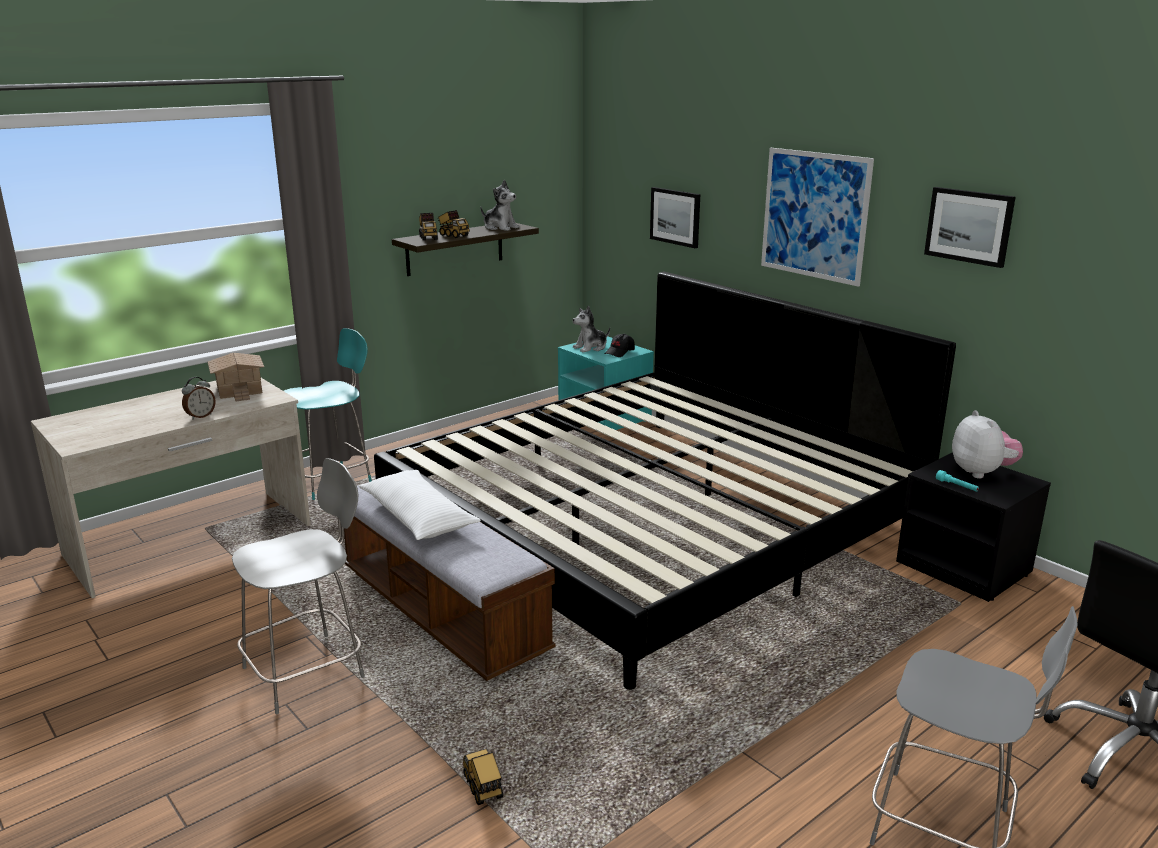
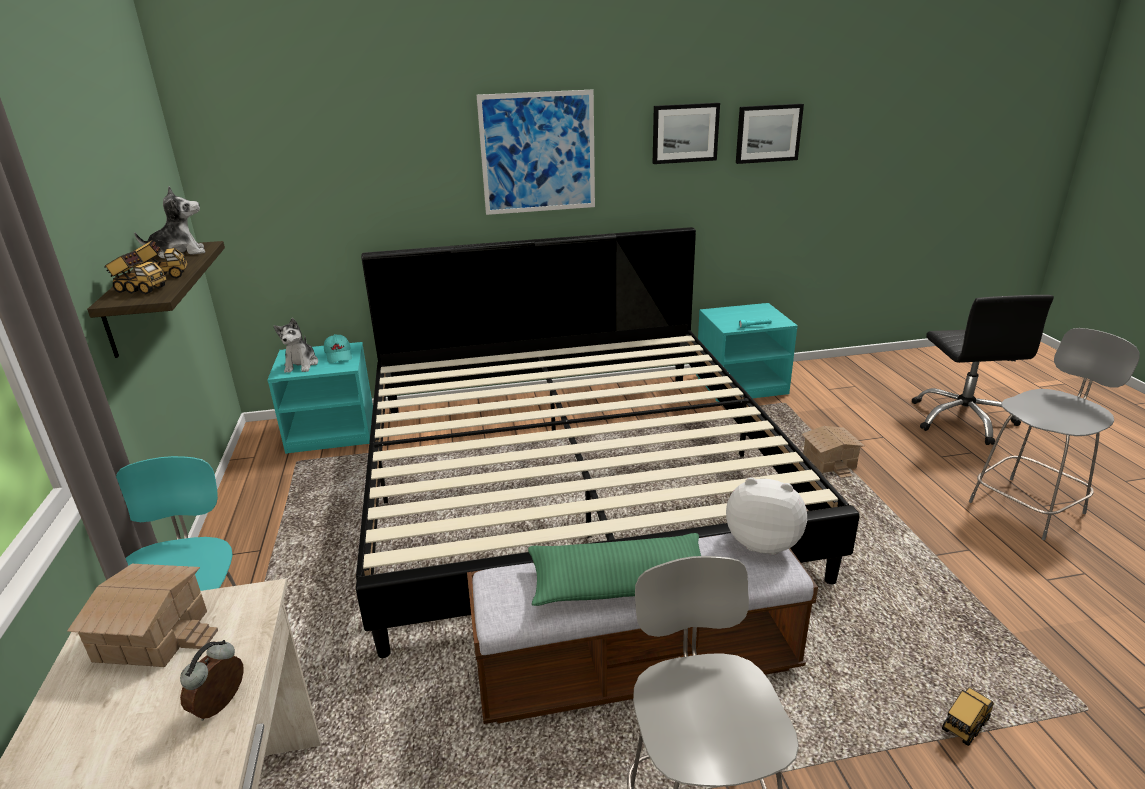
camera: 60 degrees left, 5 degrees up
alarm clock [182,377,216,420] -> alarm clock turned 135 degrees counterclockwise [180,640,244,721]
white pillow [359,470,481,540] -> green pillow [528,533,701,606]
toy truck [463,749,503,805] -> toy truck turned 135 degrees clockwise [942,687,994,746]
black cap [605,334,635,357] -> turquoise cap [324,334,352,363]
picture [650,187,700,248] -> picture moved to [736,104,804,164]
black nightstand [896,452,1051,602] -> turquoise nightstand [696,303,798,402]
plush toy [952,410,1023,479] -> plush toy moved to [726,477,807,555]
none -> toy house [802,426,864,478]

